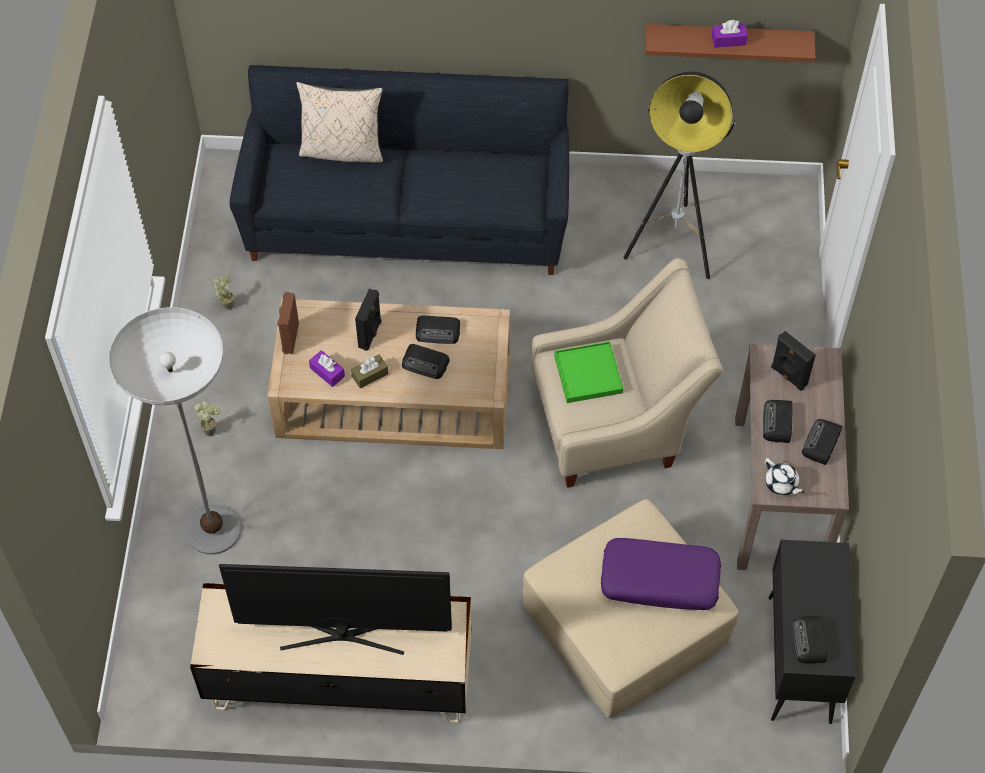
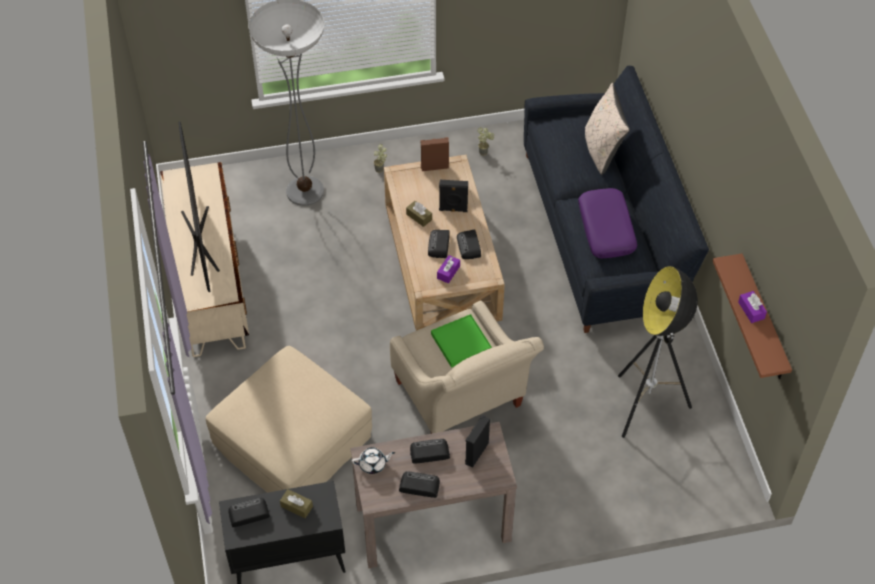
camera: 75 degrees right, 5 degrees down
purple tissue box [309,350,345,387] -> purple tissue box moved to [437,255,460,283]
purple pillow [601,538,721,610] -> purple pillow moved to [578,188,637,258]
white teapot [765,458,805,495] -> white teapot turned 135 degrees counterclockwise [352,447,395,474]
none -> brown tissue box [280,489,313,518]

